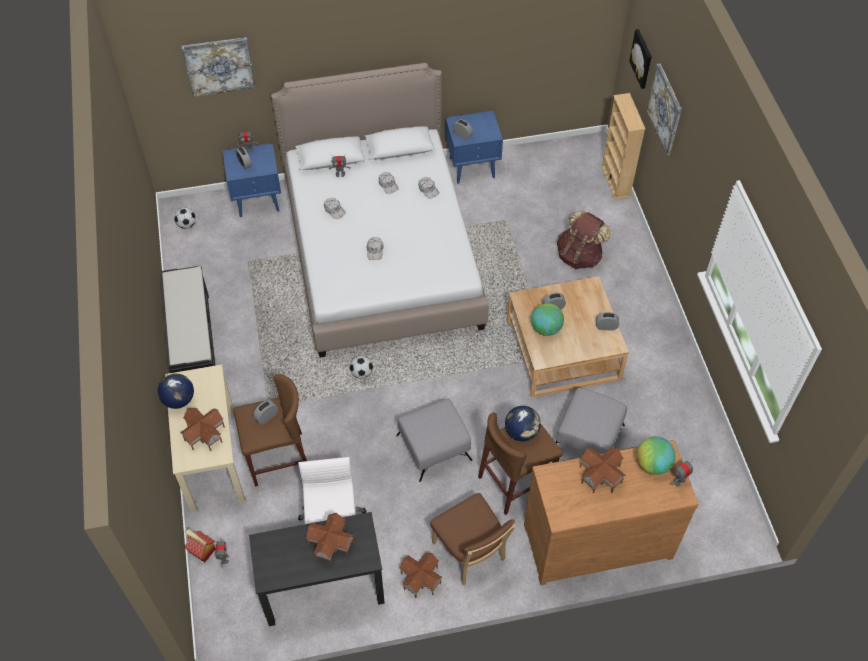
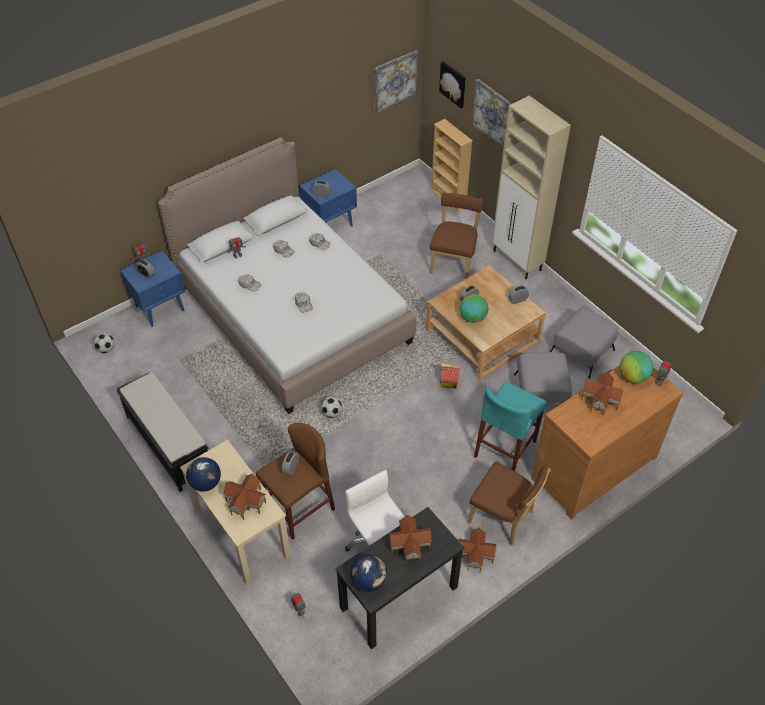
camera: 25 degrees left, 5 degrees down
picture [181,37,256,97] -> picture moved to [374,50,418,114]
toy house [185,529,215,562] -> toy house moved to [440,363,460,388]
grey ottoman [396,398,472,482] -> grey ottoman moved to [550,307,618,379]
brown stool [478,413,562,515] -> turquoise stool [474,382,547,471]
globe [505,406,541,441] -> globe moved to [350,554,387,592]
brown backpack [557,210,611,269] -> brown chair [430,193,483,279]
none -> beige cabinet [492,96,571,279]

